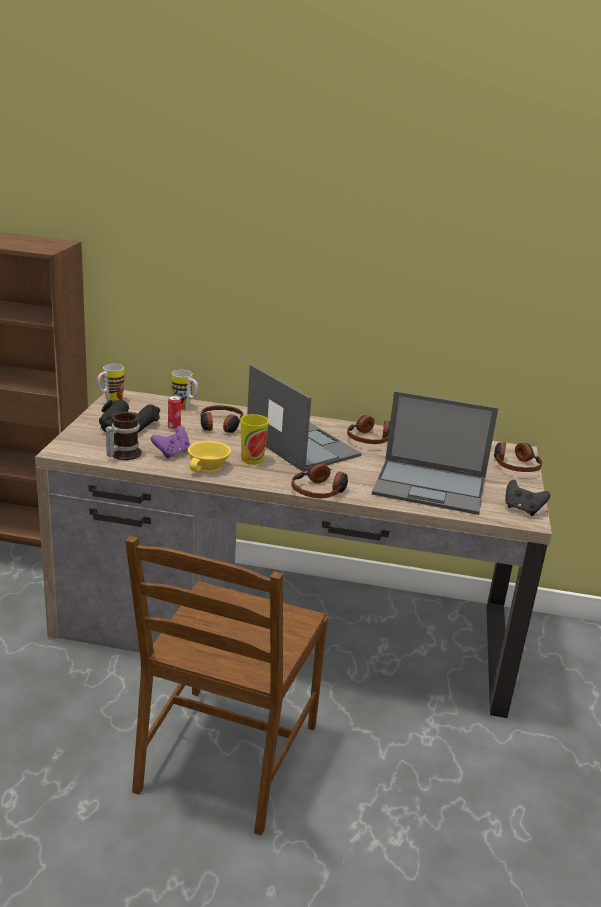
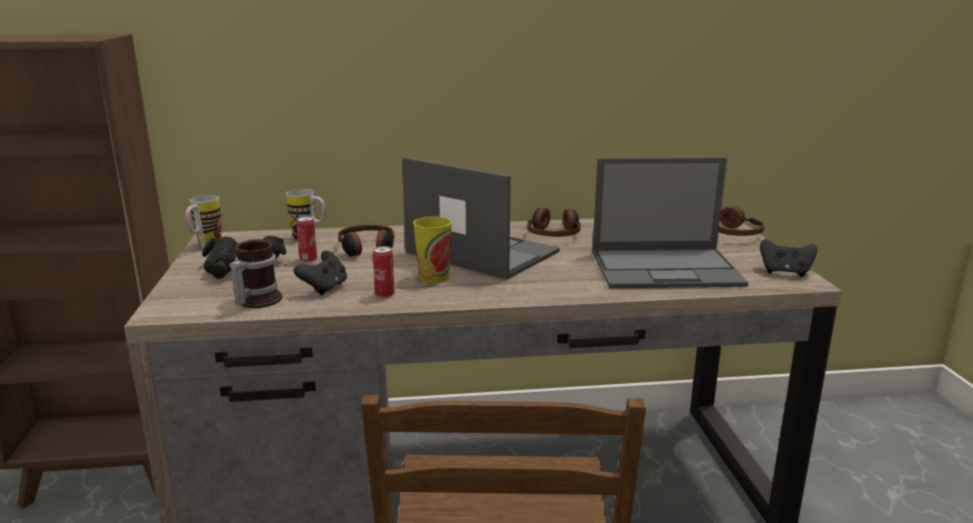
camera: 15 degrees left, 5 degrees down
purple game controller [151,426,190,459] -> black game controller [293,251,347,295]
yellow cup [188,441,231,472] -> can [373,246,395,298]
headphones [291,463,348,498] -> none

